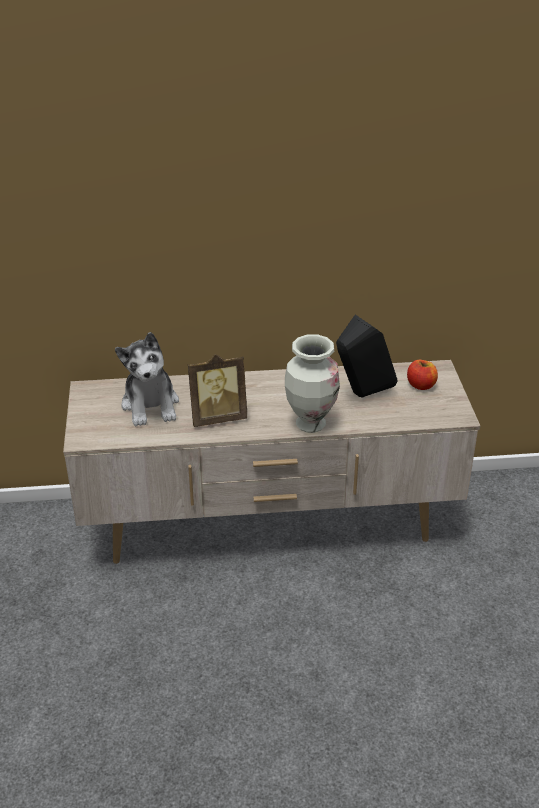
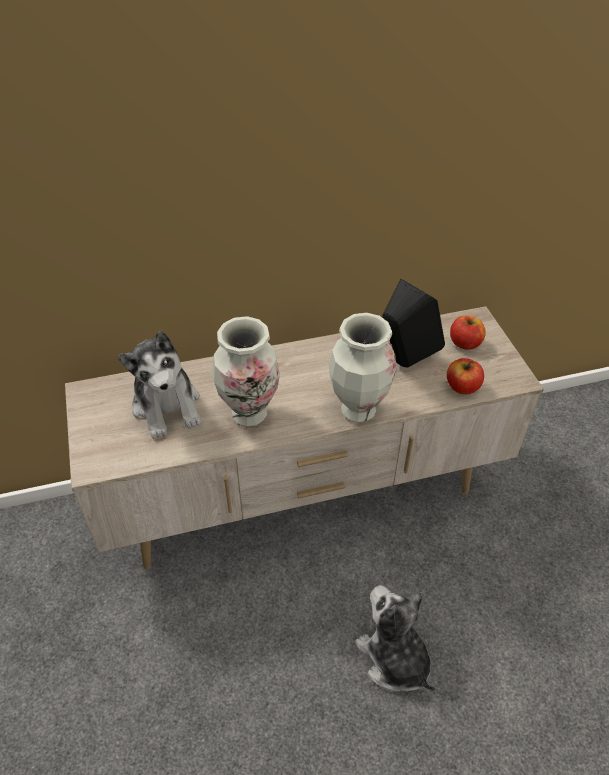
camera: 10 degrees left, 10 degrees up
picture frame [188,354,247,427] -> vase [213,316,280,427]
none -> plush toy [355,585,436,692]
none -> apple [447,358,484,394]

